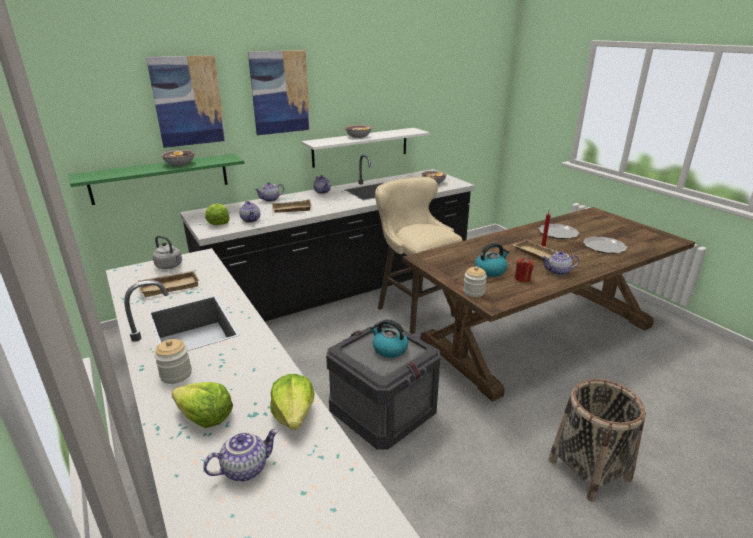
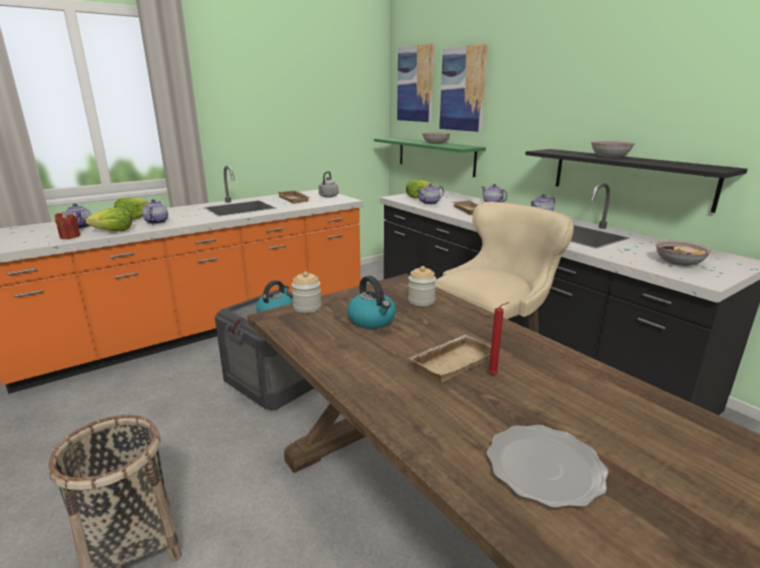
camera: 85 degrees right, 5 degrees down
jar [154,339,192,384] -> jar moved to [408,266,436,306]
picture [248,50,310,135] -> picture moved to [397,43,434,122]
white shelf [301,128,430,168] -> black shelf [525,149,748,213]
red candle [515,258,534,282] -> red candle moved to [55,212,81,239]
plate [539,224,579,239] -> none
teapot [542,251,579,276] -> teapot moved to [142,199,168,224]

